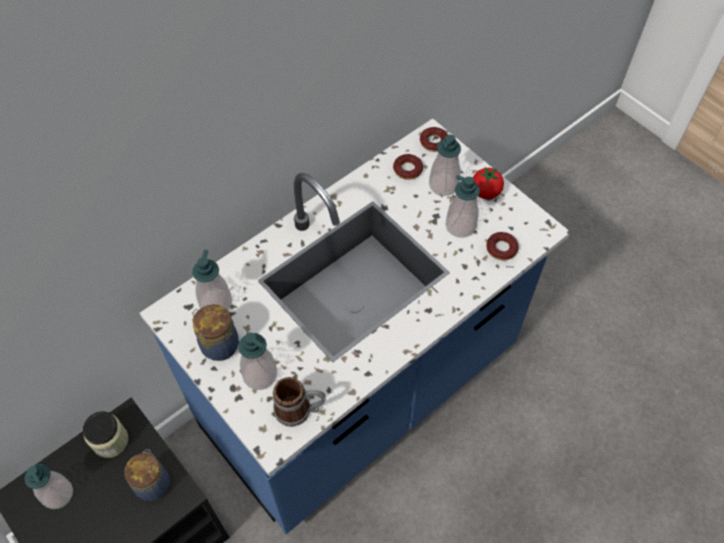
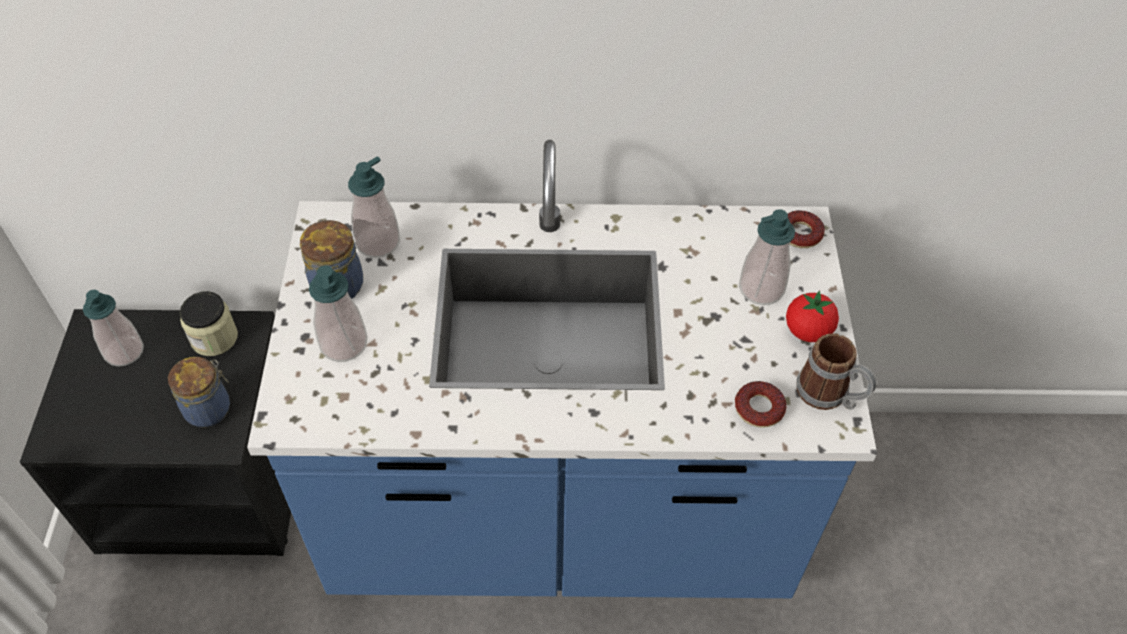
camera: 40 degrees right, 5 degrees down
mug [273,377,326,427] -> mug moved to [796,333,877,410]
donut [393,154,423,180] -> none
soap dispenser [446,175,480,238] -> none

